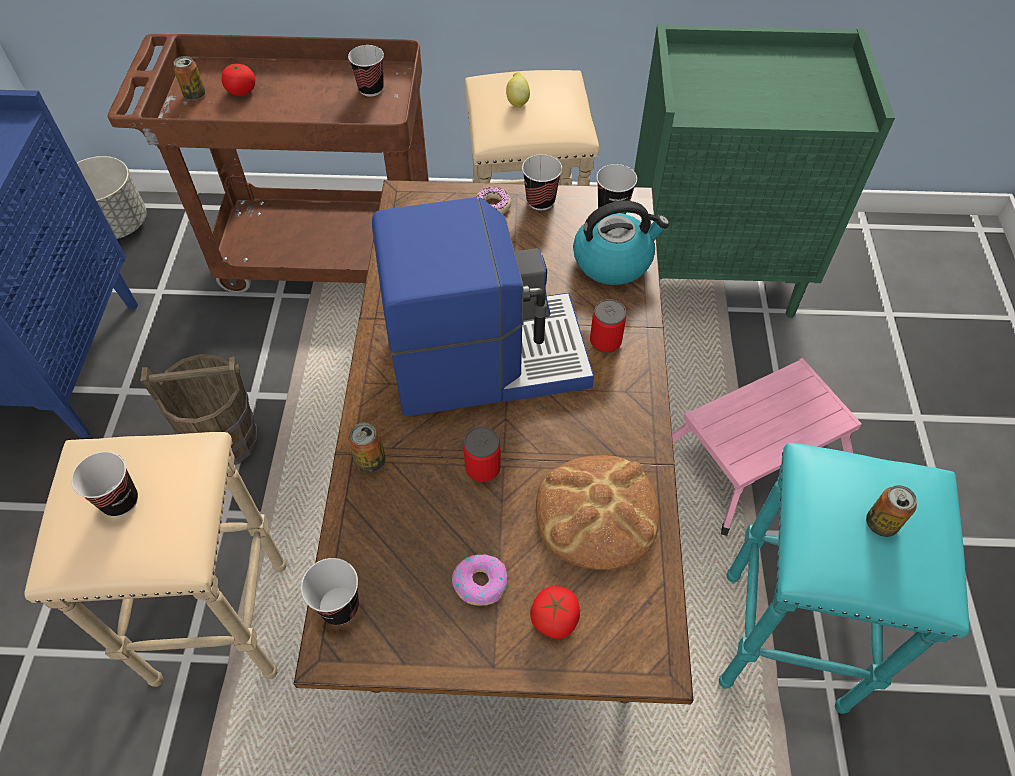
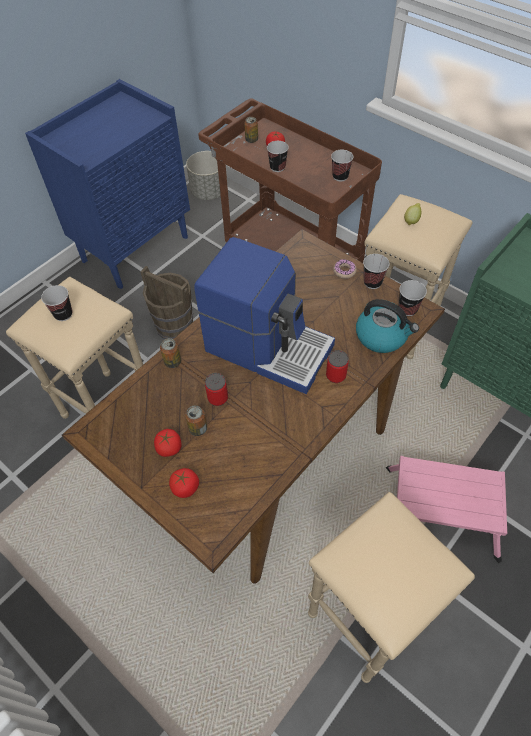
camera: 40 degrees right, 0 degrees up
cup [301,558,359,625] -> cup moved to [267,141,289,172]
donut [452,554,507,606] -> tomato [154,429,181,457]
bread [536,455,659,570] -> none
turquoise stool [719,443,969,714] -> beige stool [308,492,475,683]
can [866,485,917,537] -> can moved to [185,405,207,436]

